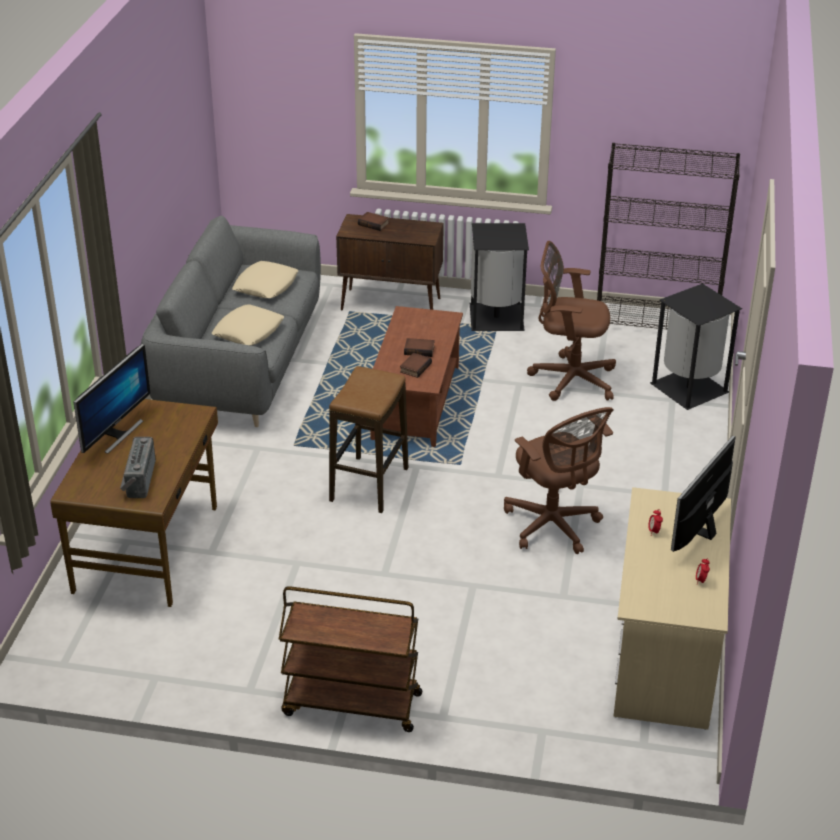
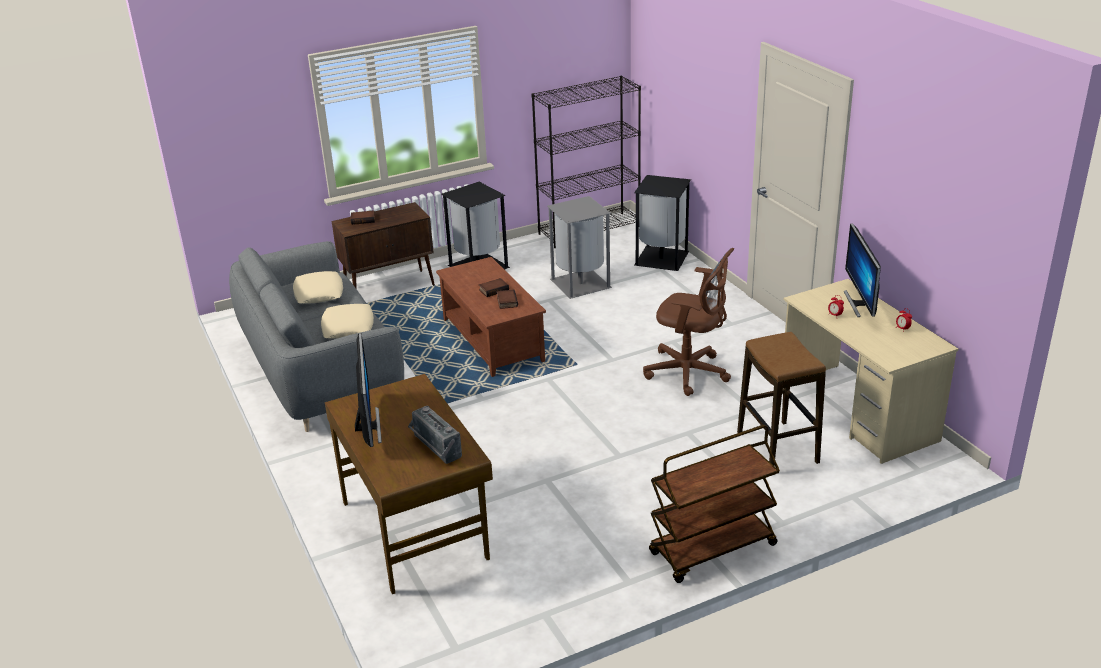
camera: 35 degrees left, 5 degrees down
stool [329,366,408,513] -> stool moved to [737,332,826,466]
brown office chair [527,241,616,401] -> grey trash can [547,196,612,299]

